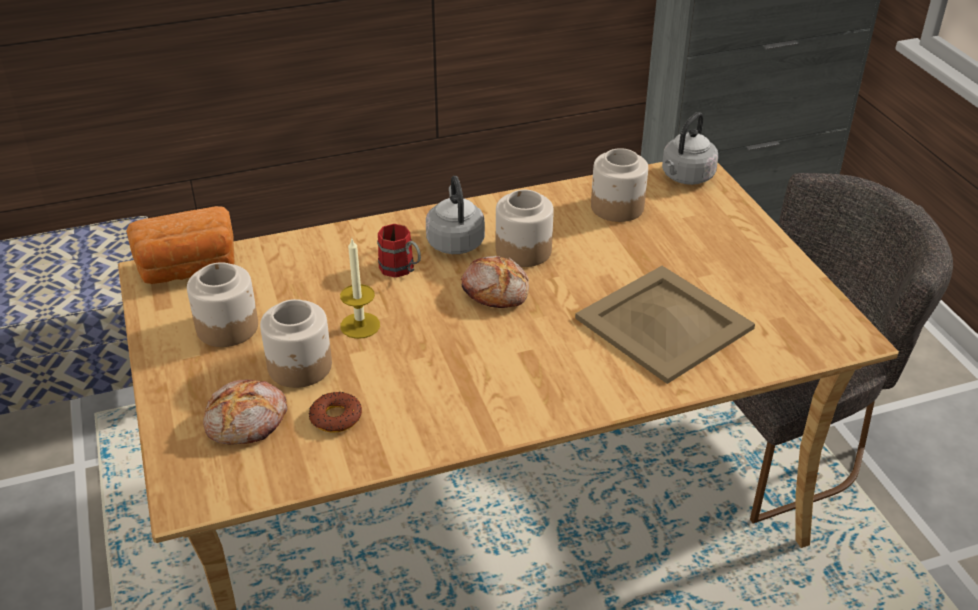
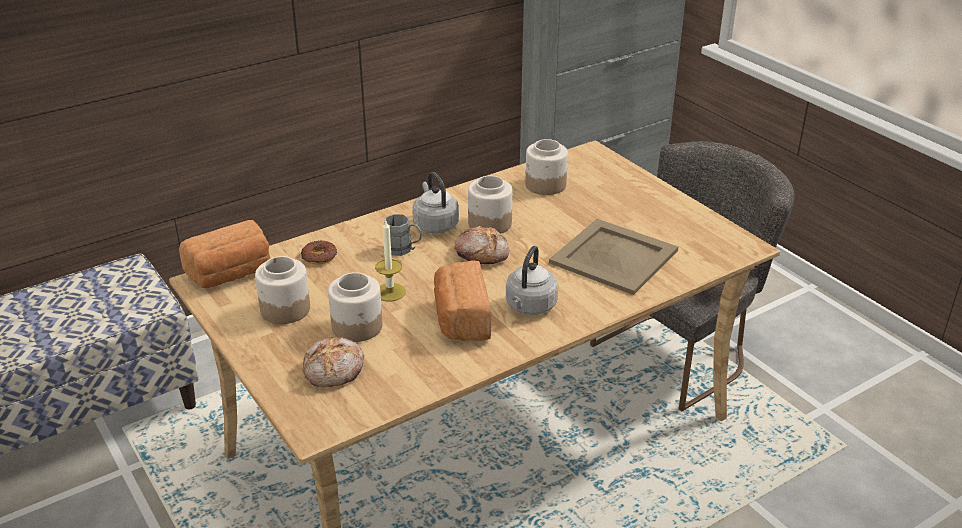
camera: 15 degrees left, 5 degrees down
donut [309,392,362,433] -> donut moved to [301,240,337,264]
red mug [377,224,421,278] -> grey mug [384,214,422,256]
grey kettle [662,112,718,185] -> grey kettle moved to [506,246,558,315]
none -> bread [434,260,491,341]

